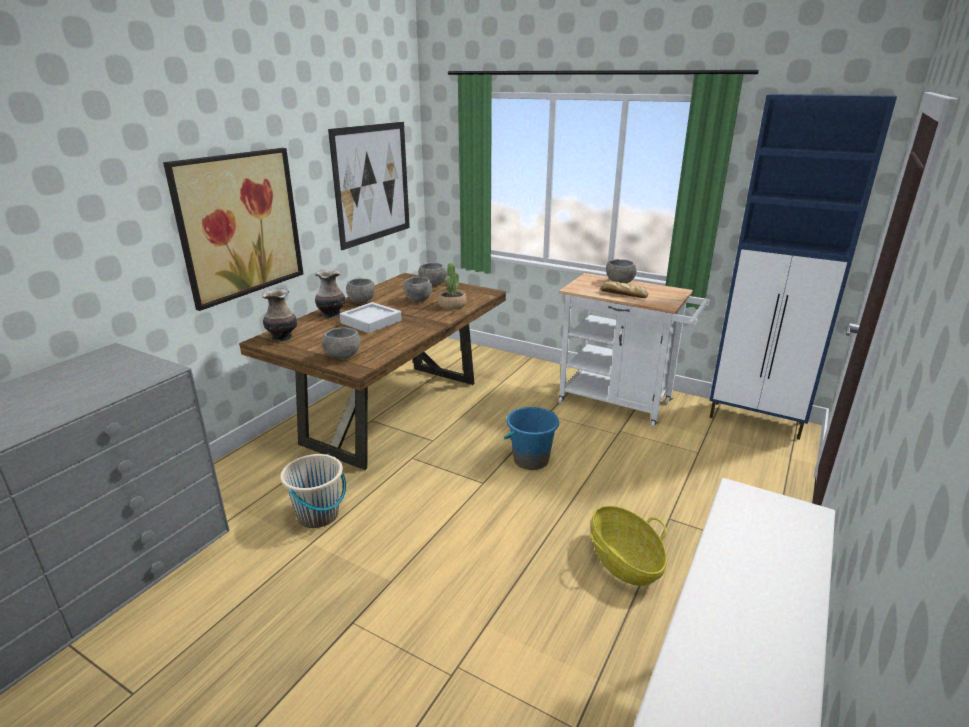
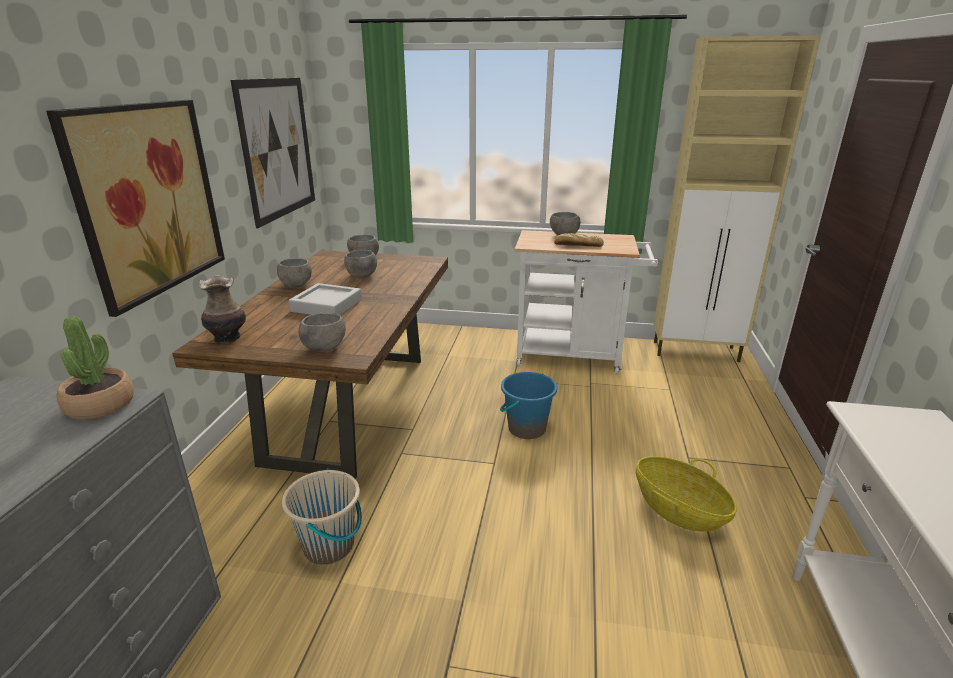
camera: 20 degrees left, 0 degrees up
vase [315,269,345,318] -> none
potted plant [438,263,467,309] -> potted plant moved to [57,316,134,419]
blue cabinet [709,94,897,440] -> beige cabinet [654,36,820,362]

